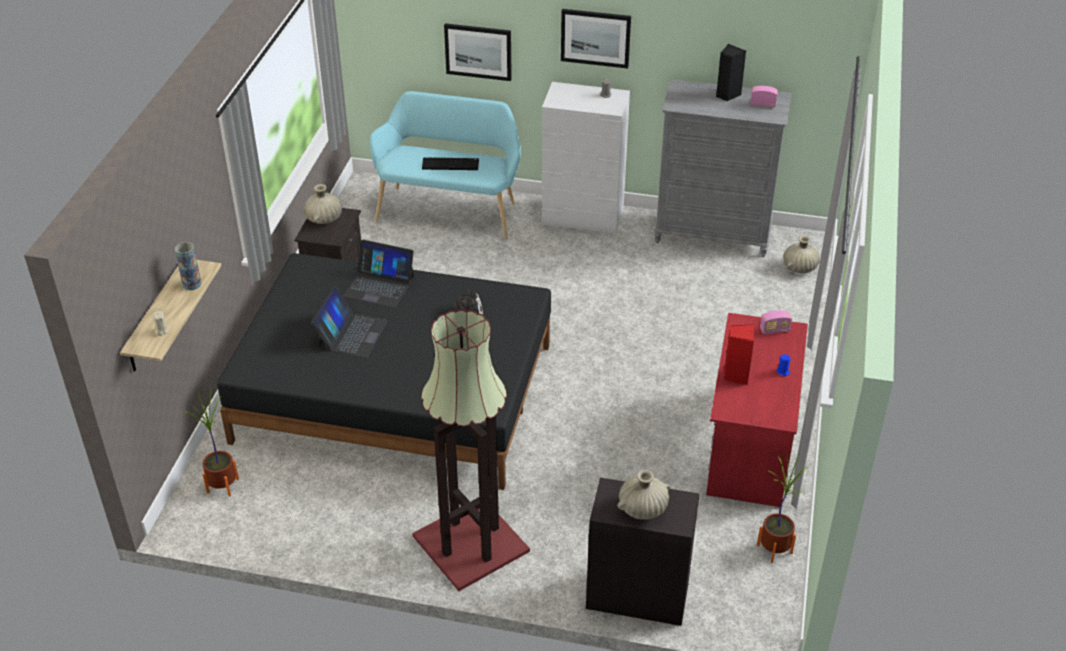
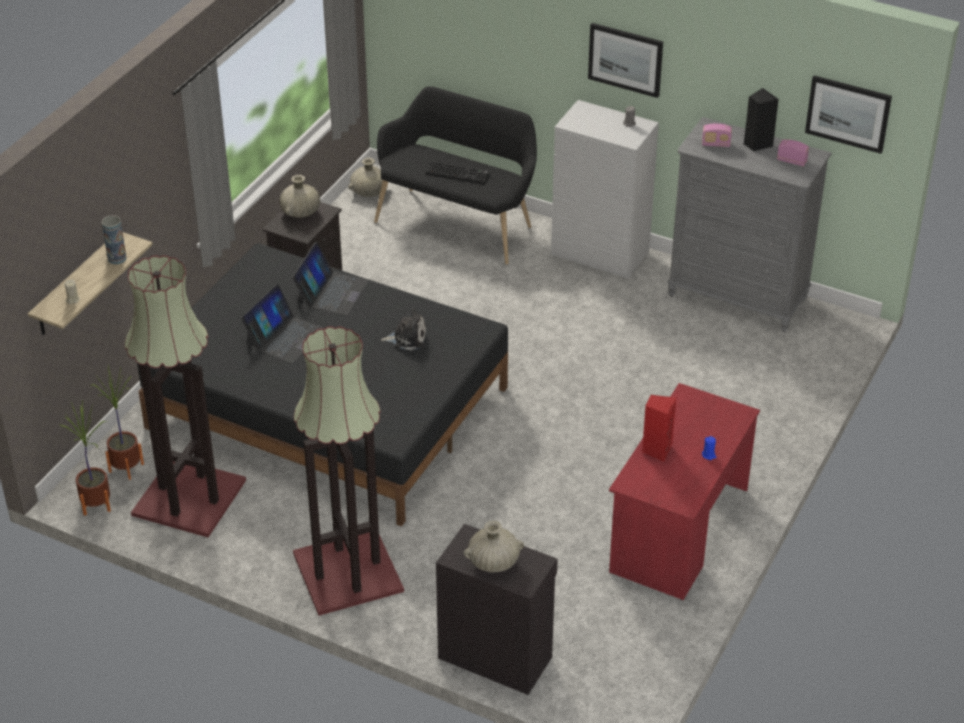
camera: 15 degrees right, 0 degrees up
laptop [343,240,414,308] -> laptop turned 105 degrees counterclockwise [292,242,369,316]
turquoise bench [370,91,521,239] -> black bench [374,86,537,265]
picture [444,23,512,81] -> picture moved to [805,75,892,154]
potted plant [757,452,807,563] -> potted plant moved to [59,400,111,516]
radio [760,310,792,334] -> radio moved to [702,124,732,147]
beige vase [783,236,820,273] -> beige vase moved to [348,158,383,197]
none -> floor lamp [125,255,246,537]

